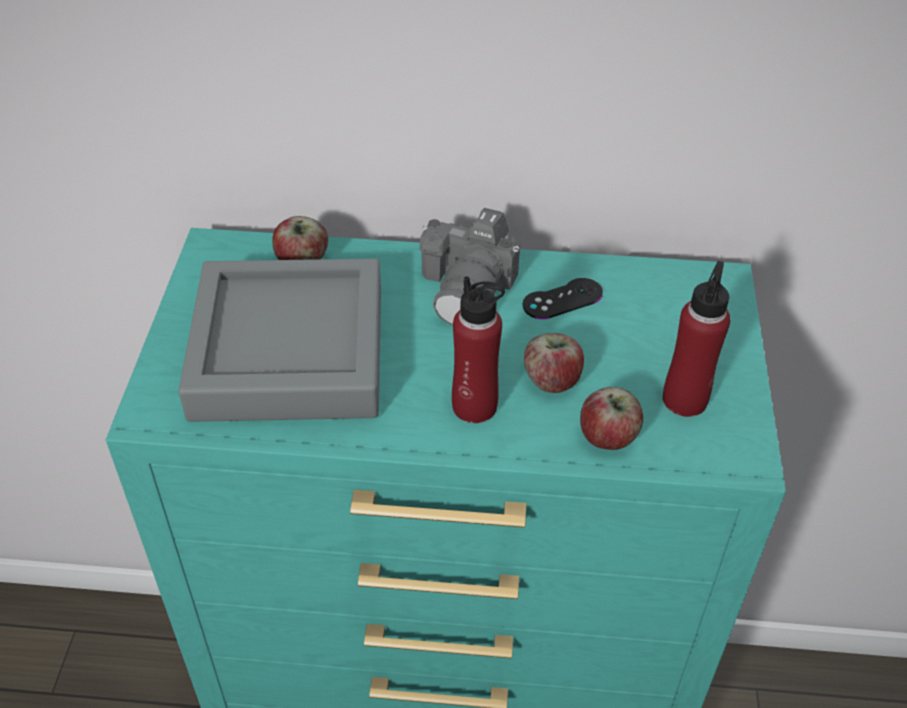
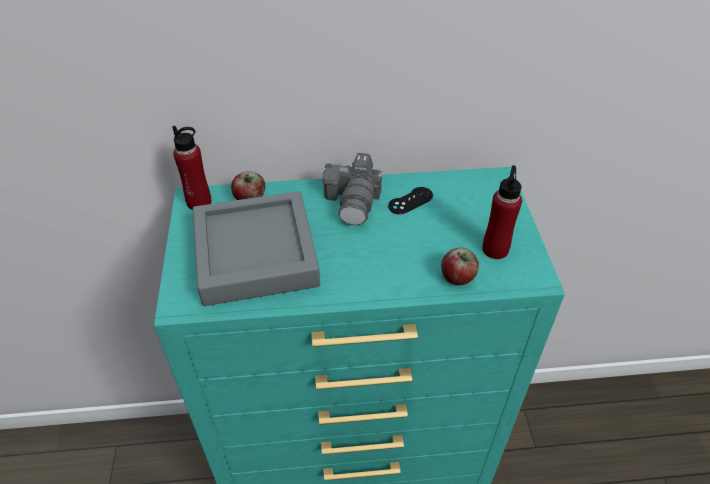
camera: 10 degrees left, 0 degrees up
red bottle [452,276,505,423] -> red bottle moved to [172,126,211,210]
apple [524,333,584,393] -> none

